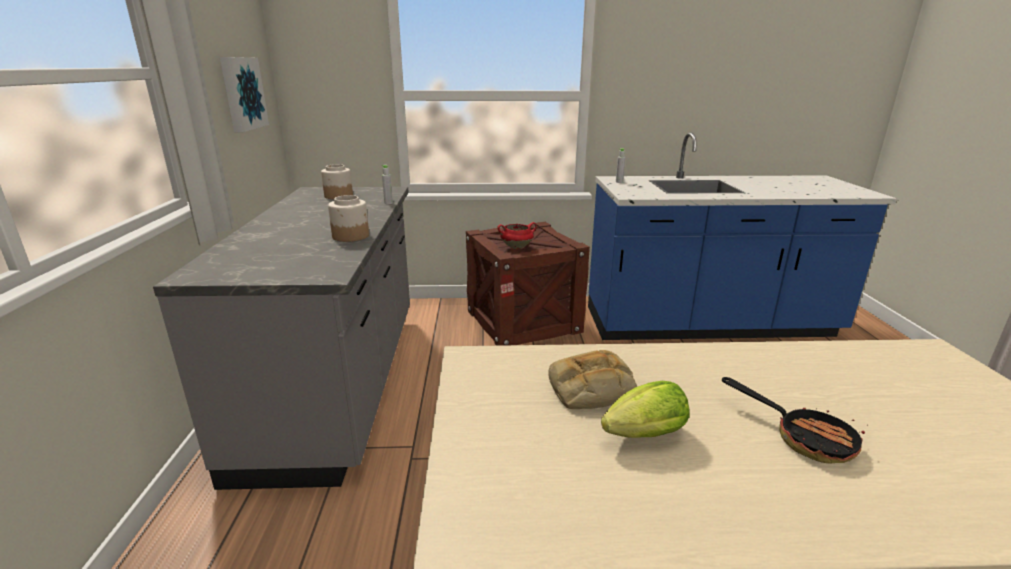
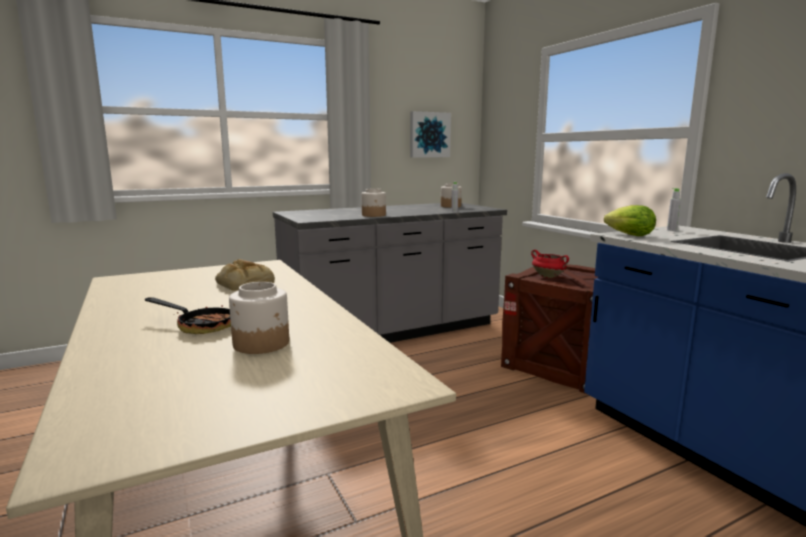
camera: 65 degrees right, 10 degrees down
lettuce [601,381,689,438] -> lettuce moved to [604,205,656,236]
frying pan [722,377,868,464] -> frying pan turned 90 degrees counterclockwise [145,297,231,334]
none -> jar [229,282,289,354]

